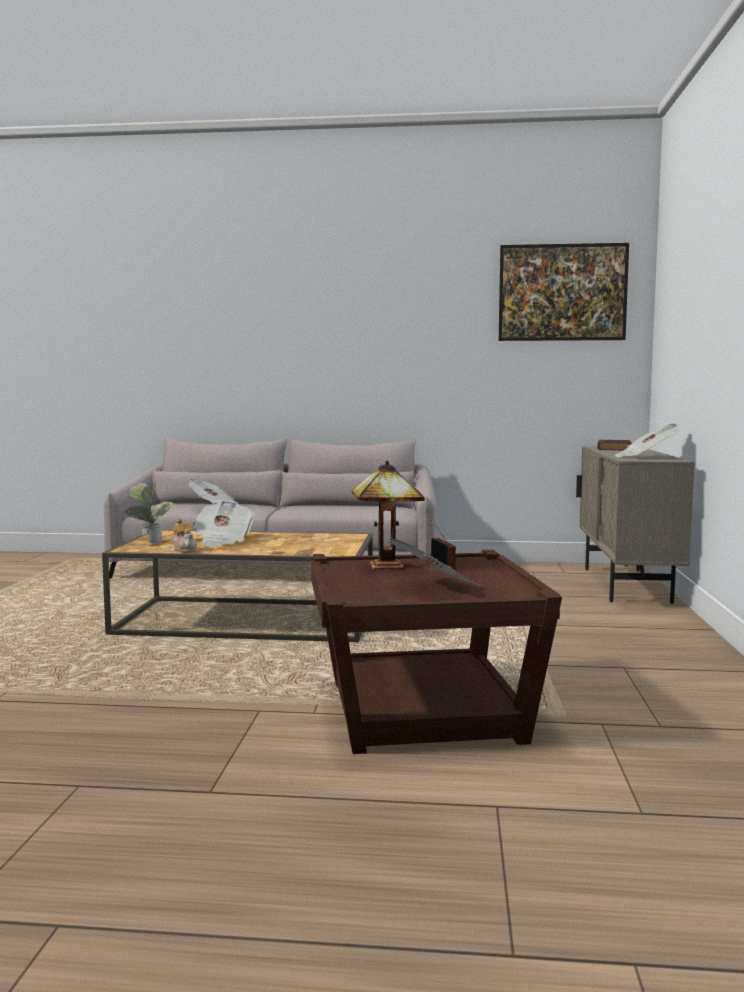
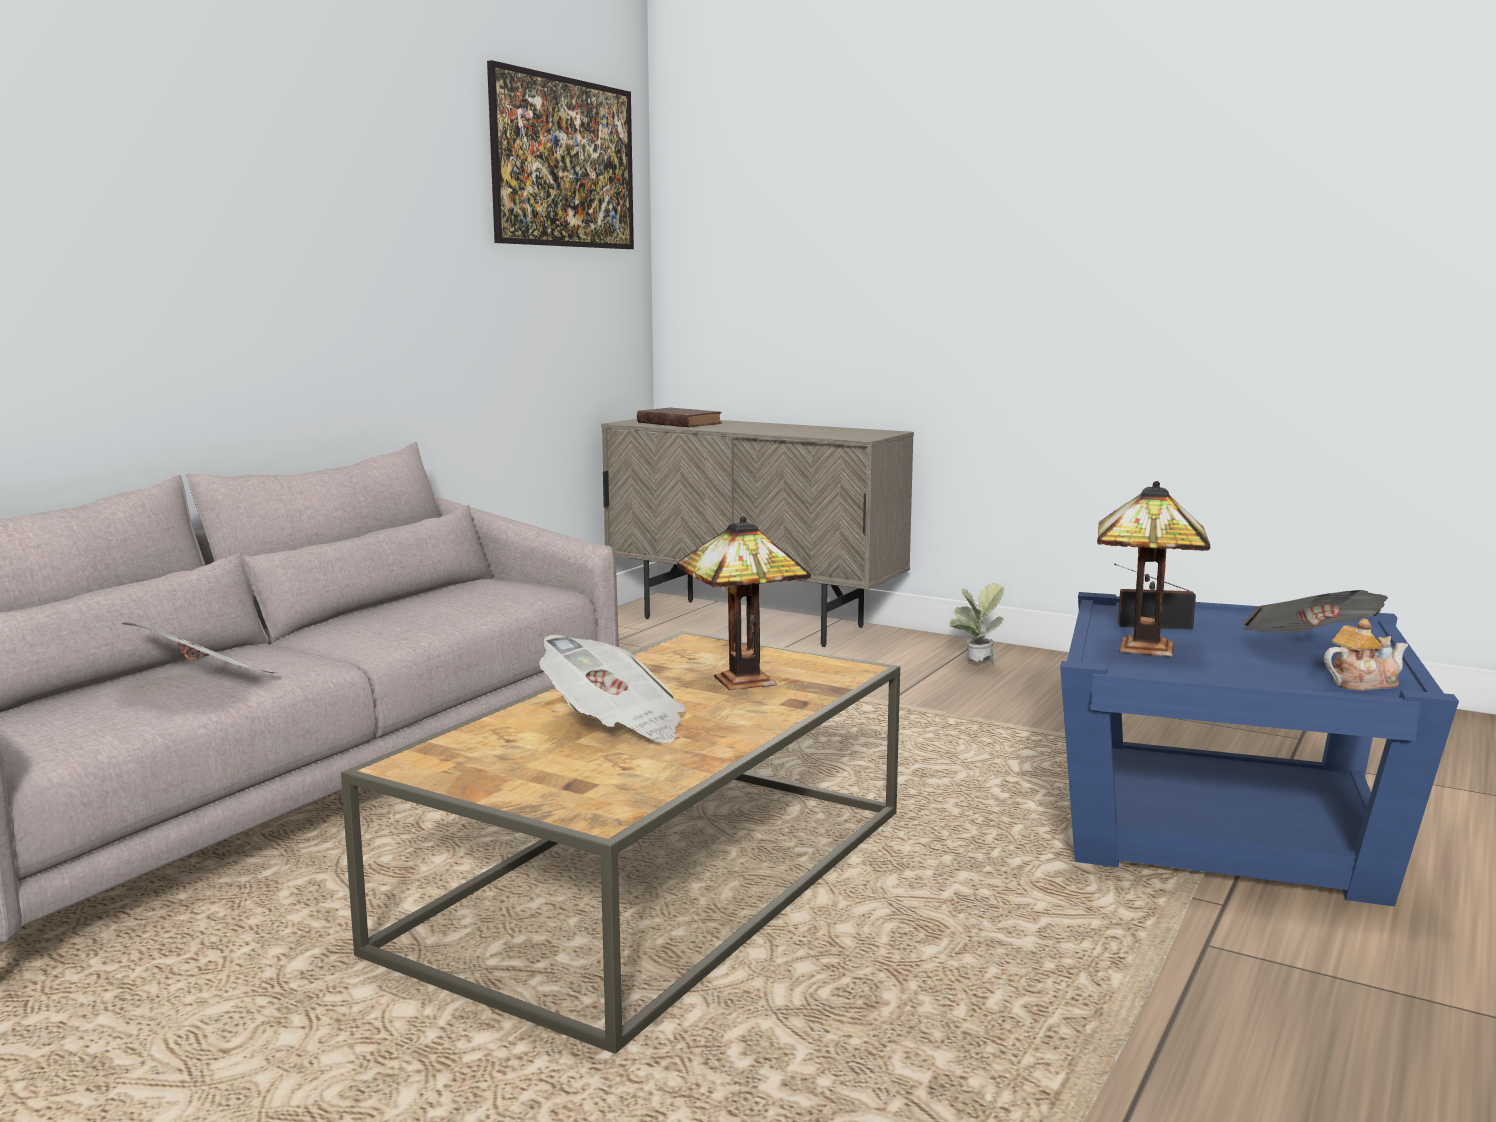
camera: 65 degrees left, 5 degrees up
potted plant [125,483,173,544] -> potted plant moved to [949,583,1004,664]
teapot [172,518,197,553] -> teapot moved to [1324,619,1408,691]
brown side table [311,550,562,754] -> blue side table [1060,592,1459,907]
newspaper [615,423,679,457] -> none
none -> table lamp [677,516,811,690]

